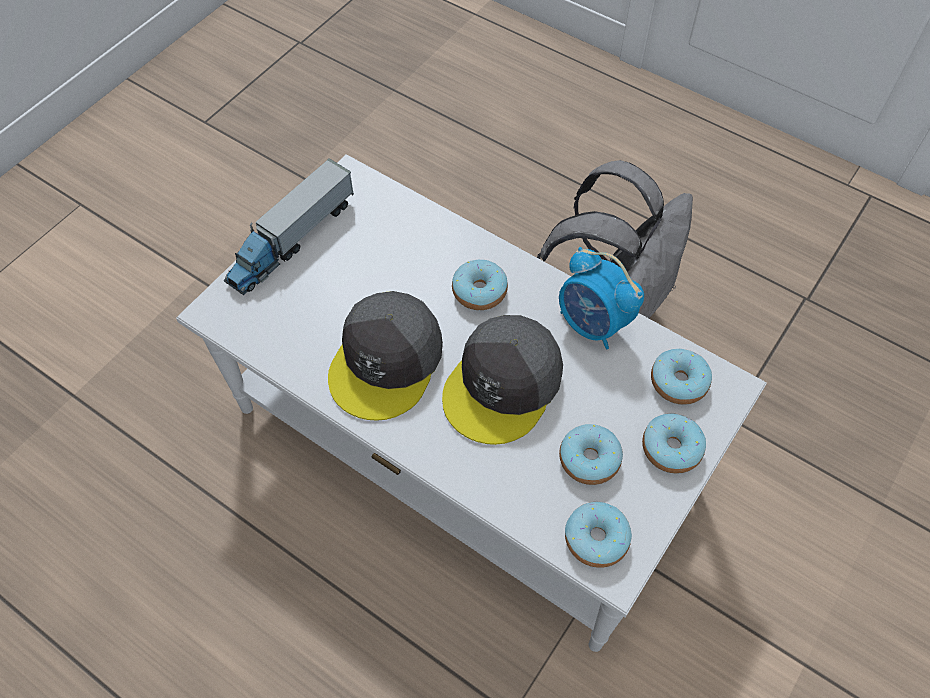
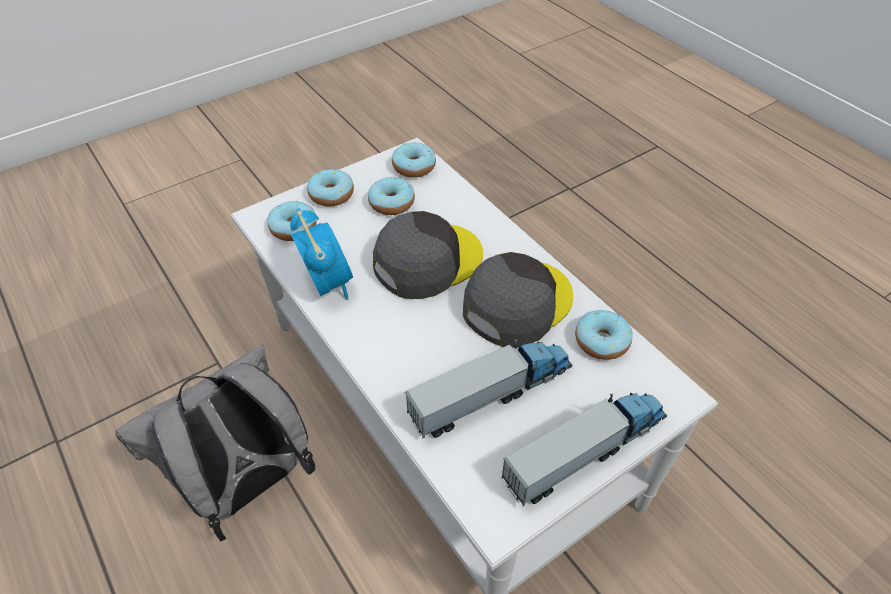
camera: 160 degrees left, 10 degrees down
donut [452,260,508,310] -> donut moved to [575,310,633,360]
none -> toy truck [405,340,573,439]

